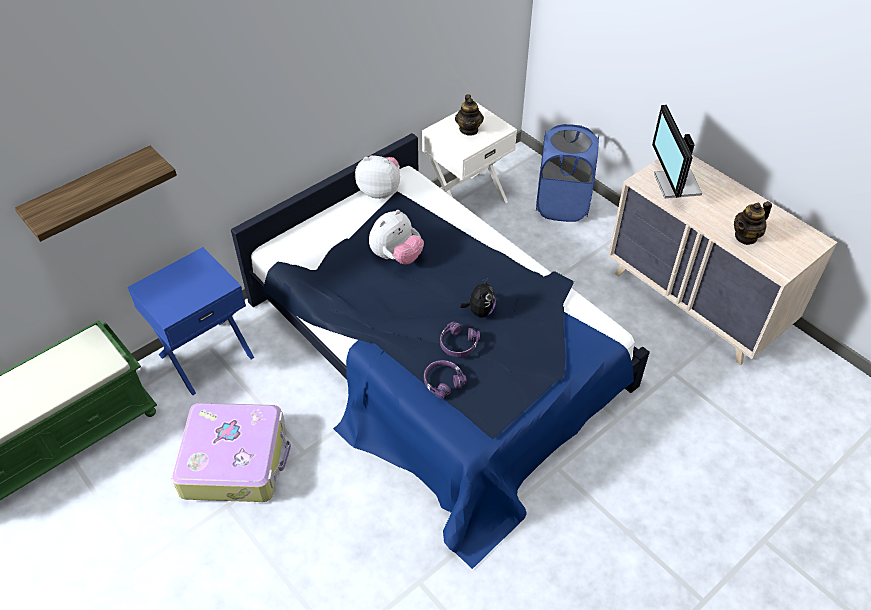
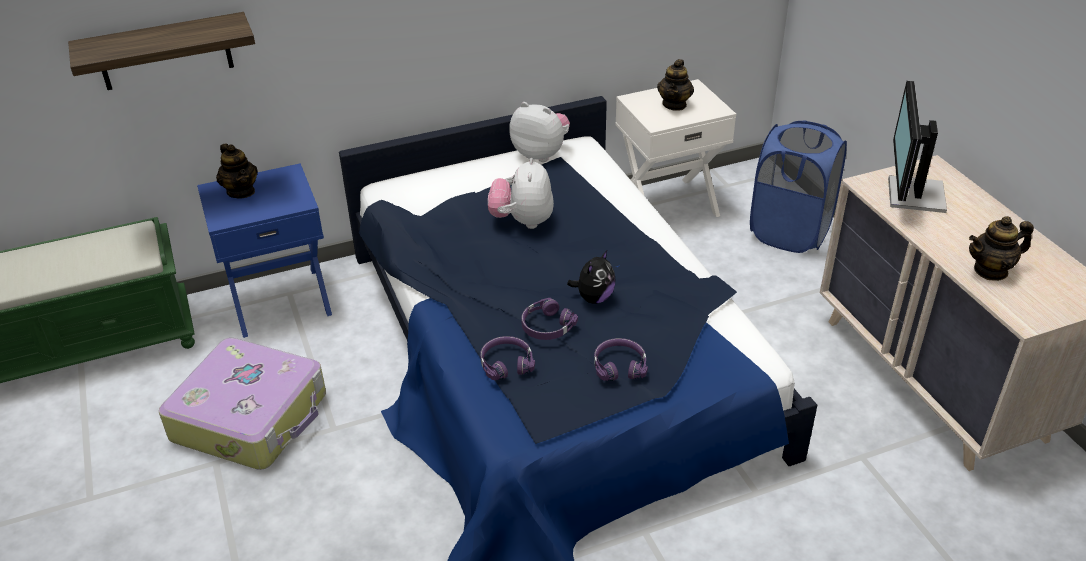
camera: 20 degrees right, 10 degrees down
plush toy [369,210,424,264] -> plush toy turned 120 degrees clockwise [488,158,554,229]
none -> teapot [216,143,258,198]
none -> purple headphones [594,338,648,381]

